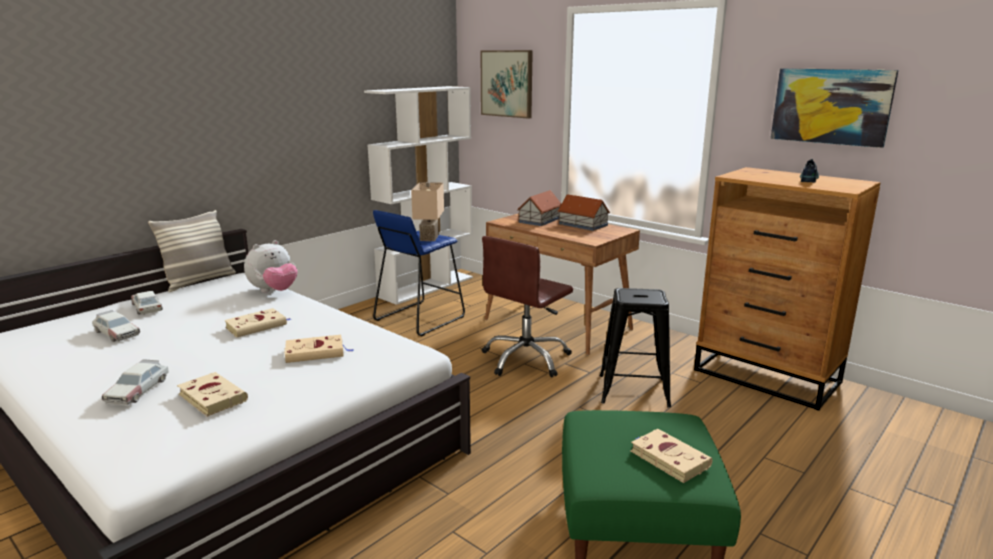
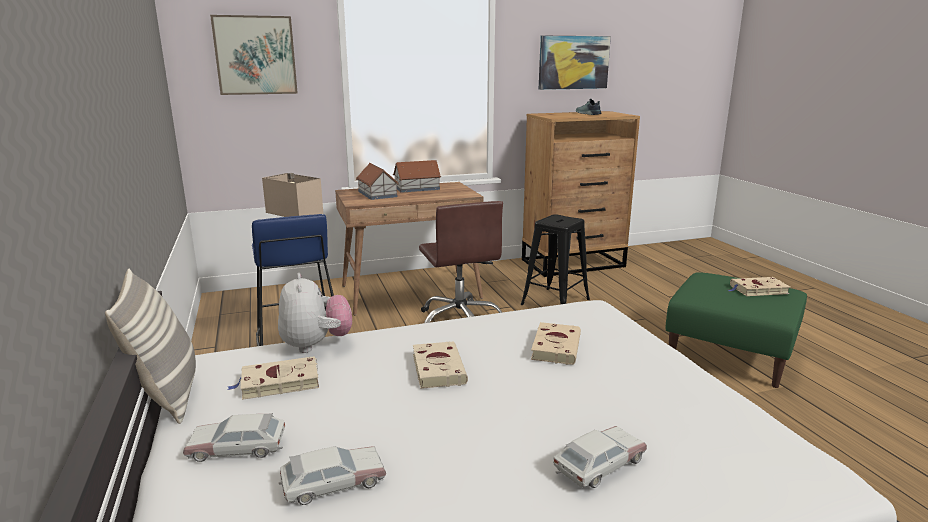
camera: 60 degrees left, 0 degrees up
toy car [102,359,169,406] -> toy car turned 75 degrees counterclockwise [553,426,647,488]
beige book [177,372,248,417] -> beige book moved to [227,356,319,400]
white bookcase [364,86,473,305] -> none

